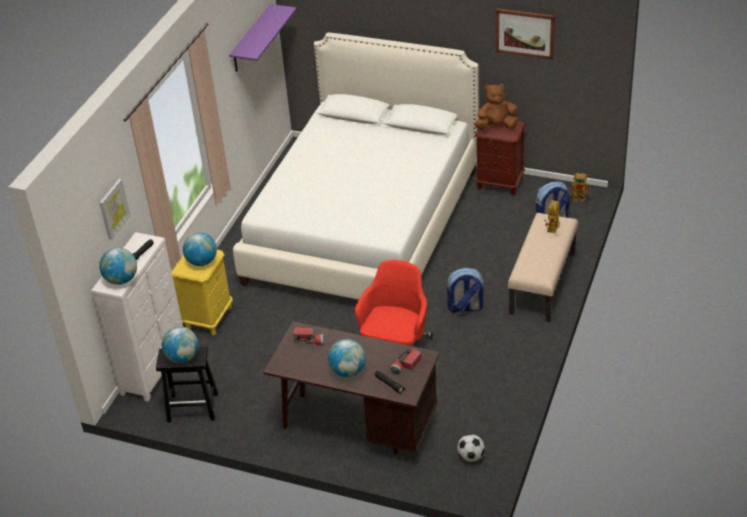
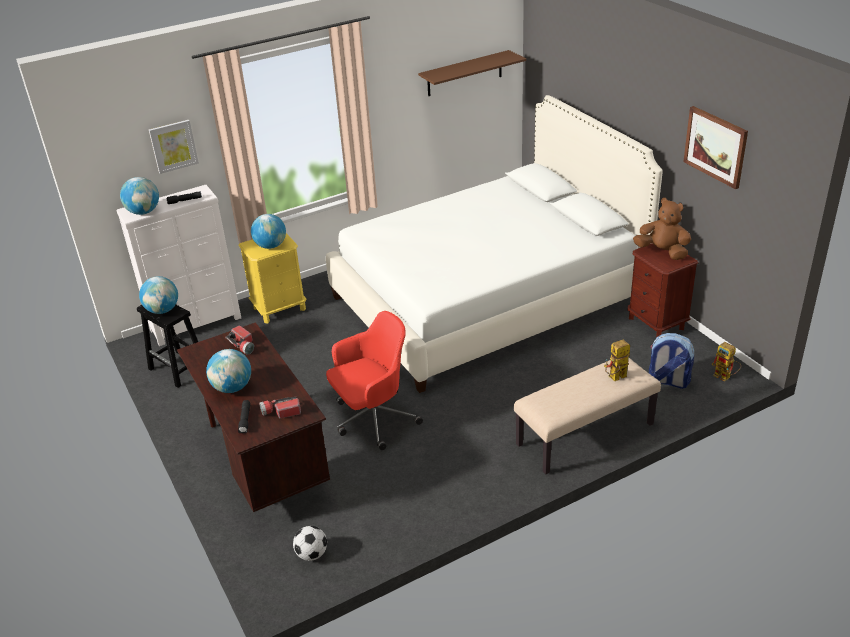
camera: 40 degrees right, 5 degrees down
purple shelf [229,4,297,72] -> brown shelf [418,50,526,96]
backpack [446,268,484,313] -> none

